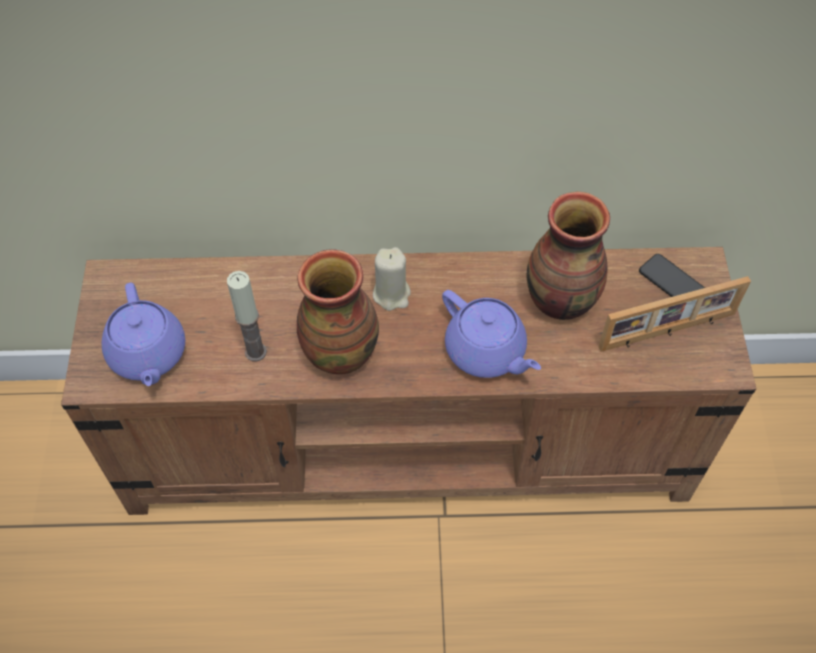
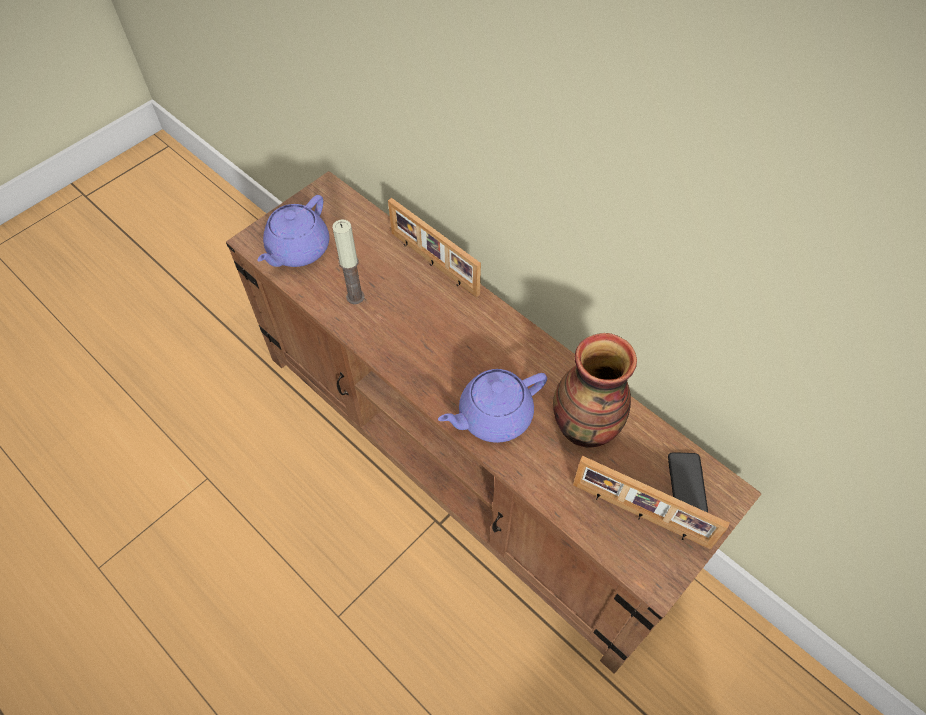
camera: 45 degrees right, 0 degrees up
vase [297,249,379,374] -> none
beige candle [373,247,411,311] -> none
purple teapot [442,290,541,378] -> purple teapot turned 60 degrees clockwise [438,369,547,443]
none -> picture frame [388,198,481,297]

